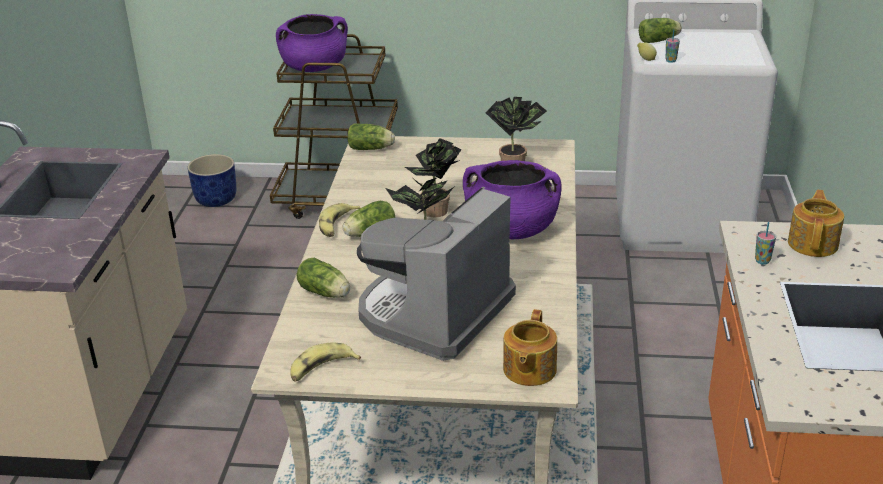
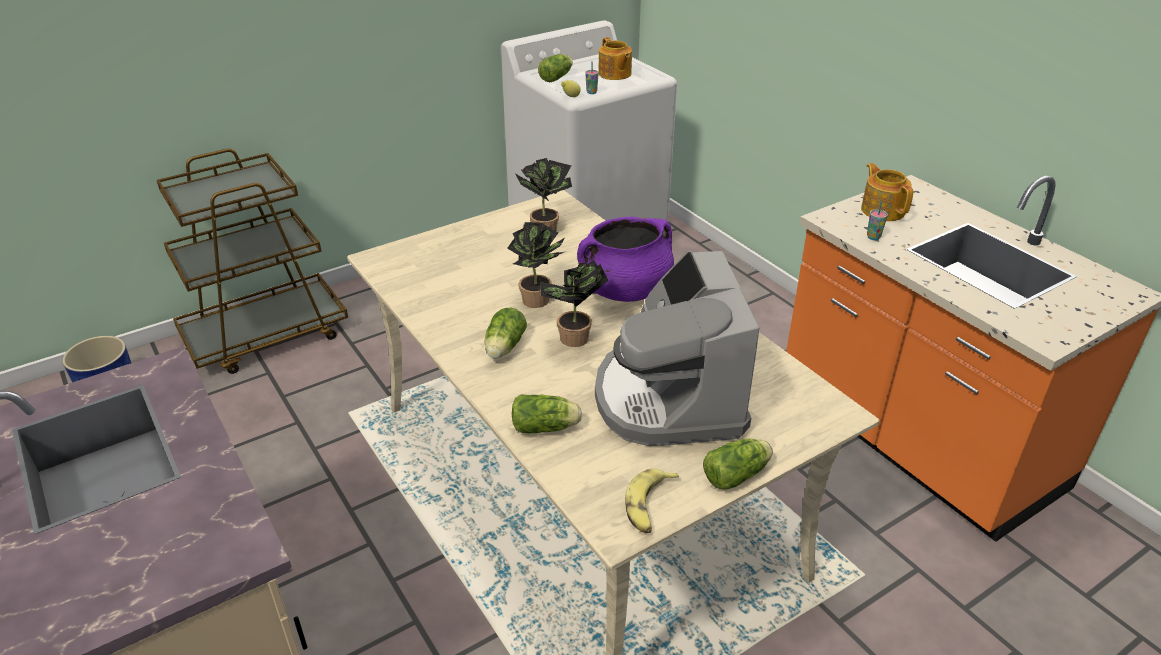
camera: 40 degrees left, 5 degrees up
purple cooking pot [276,14,348,72] -> none
banana [319,203,360,237] -> none
lettuce [347,123,395,150] -> lettuce moved to [703,438,773,490]
teapot [503,309,557,386] -> teapot moved to [598,37,632,80]

